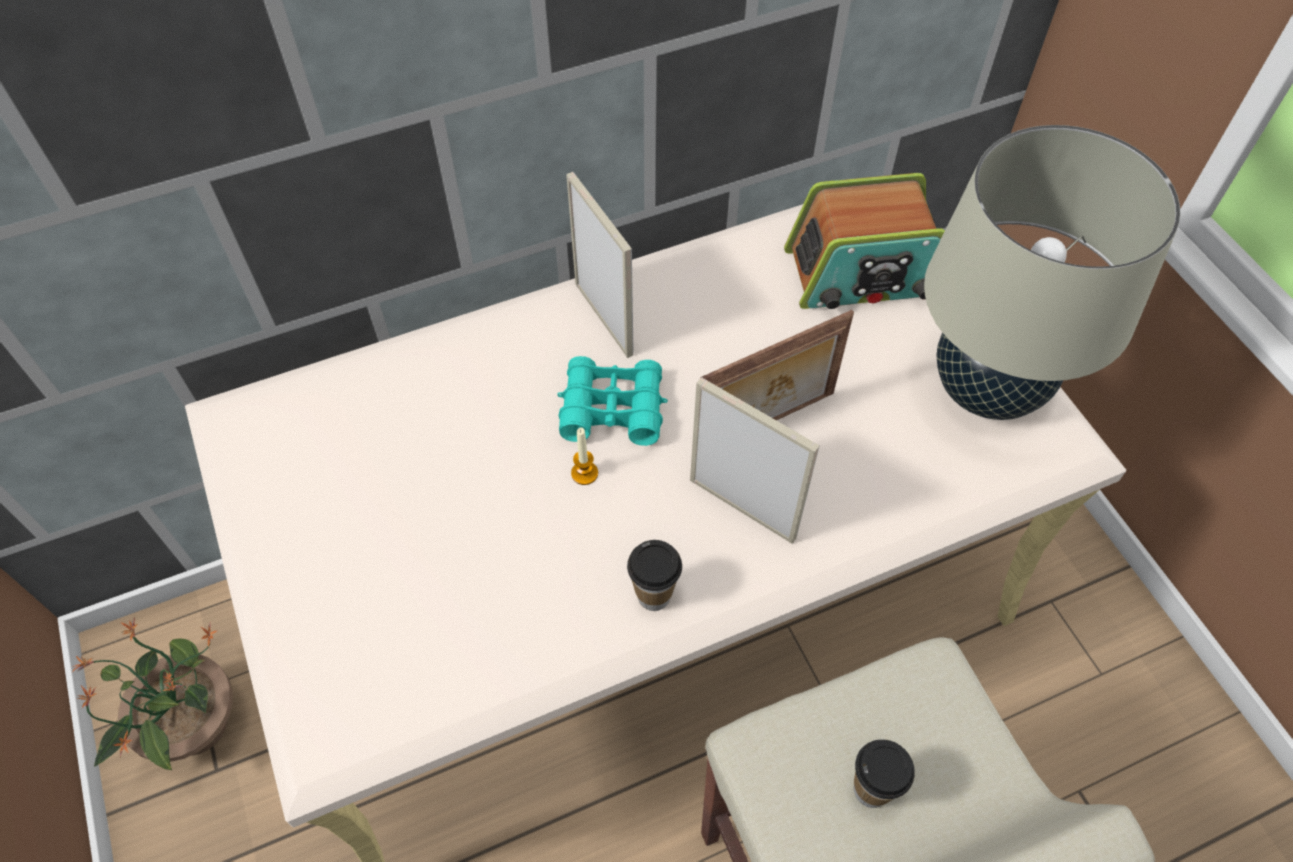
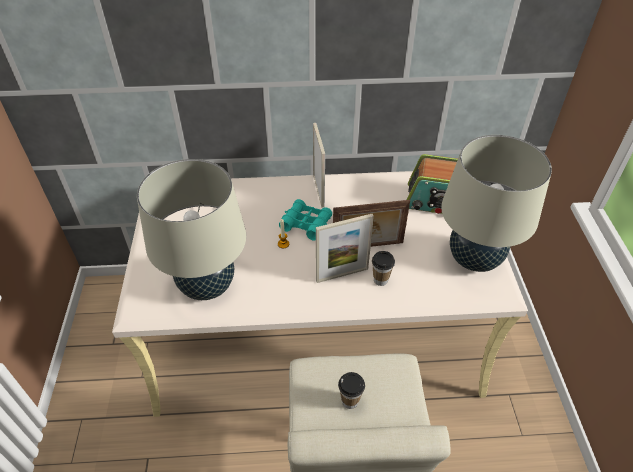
camera: 20 degrees right, 10 degrees down
potted plant [72,617,233,770] -> none
cup [627,540,682,611] -> cup moved to [372,251,395,286]
picture frame [690,377,819,544] -> picture frame turned 105 degrees clockwise [316,214,374,283]
none -> beige table lamp [137,159,246,300]

